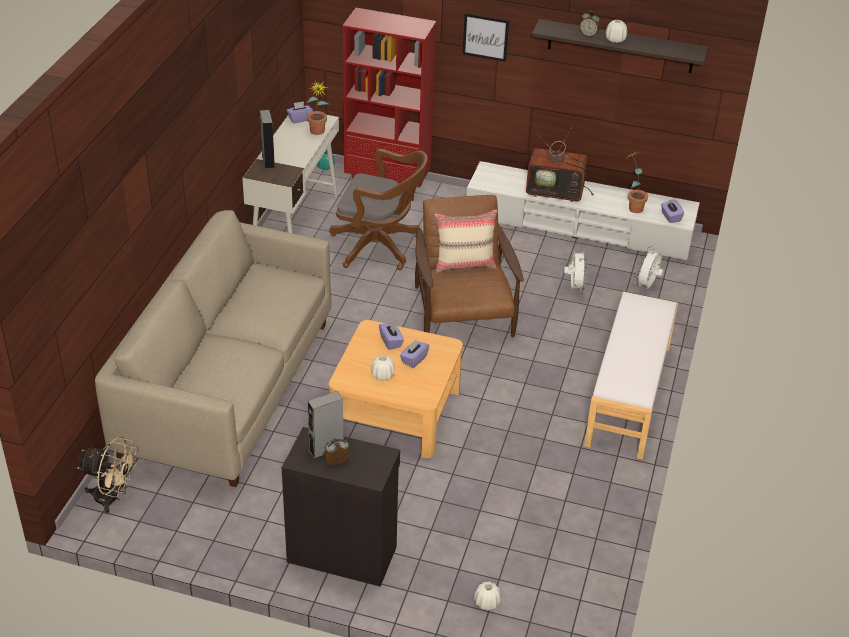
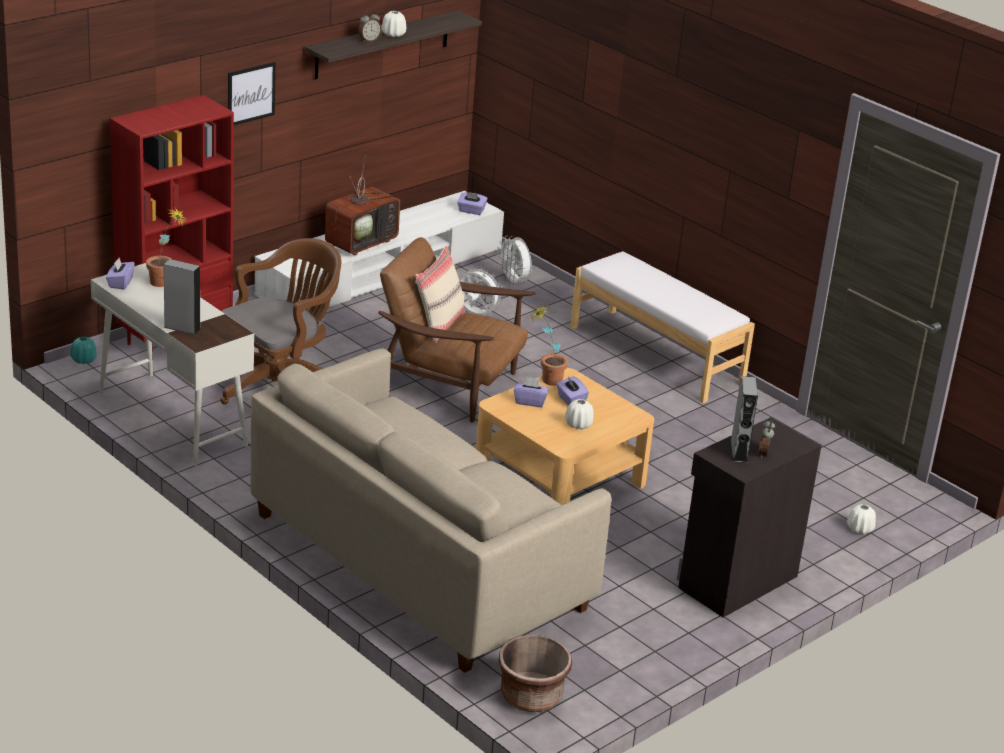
camera: 60 degrees left, 10 degrees down
beige fan [77,437,137,513] -> brown planter [499,635,572,712]
potted plant [627,152,648,213] -> potted plant moved to [530,305,568,386]

